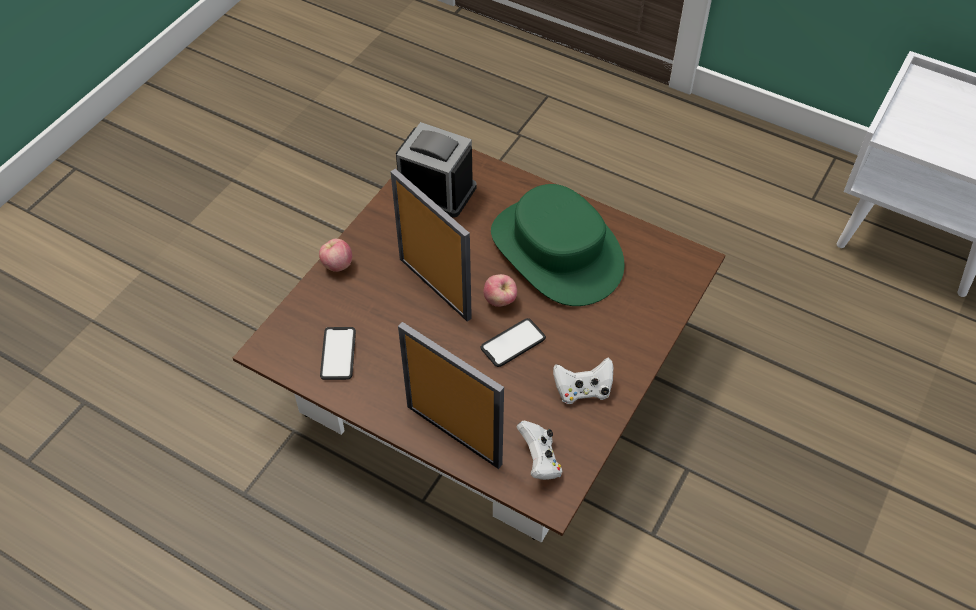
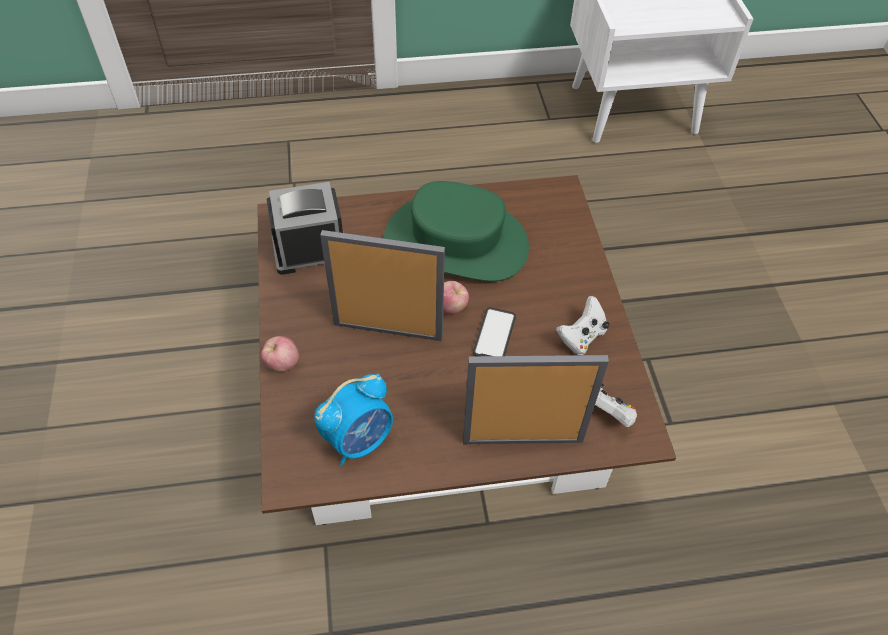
camera: 40 degrees left, 0 degrees up
phone [320,327,356,380] -> alarm clock [314,373,393,466]

